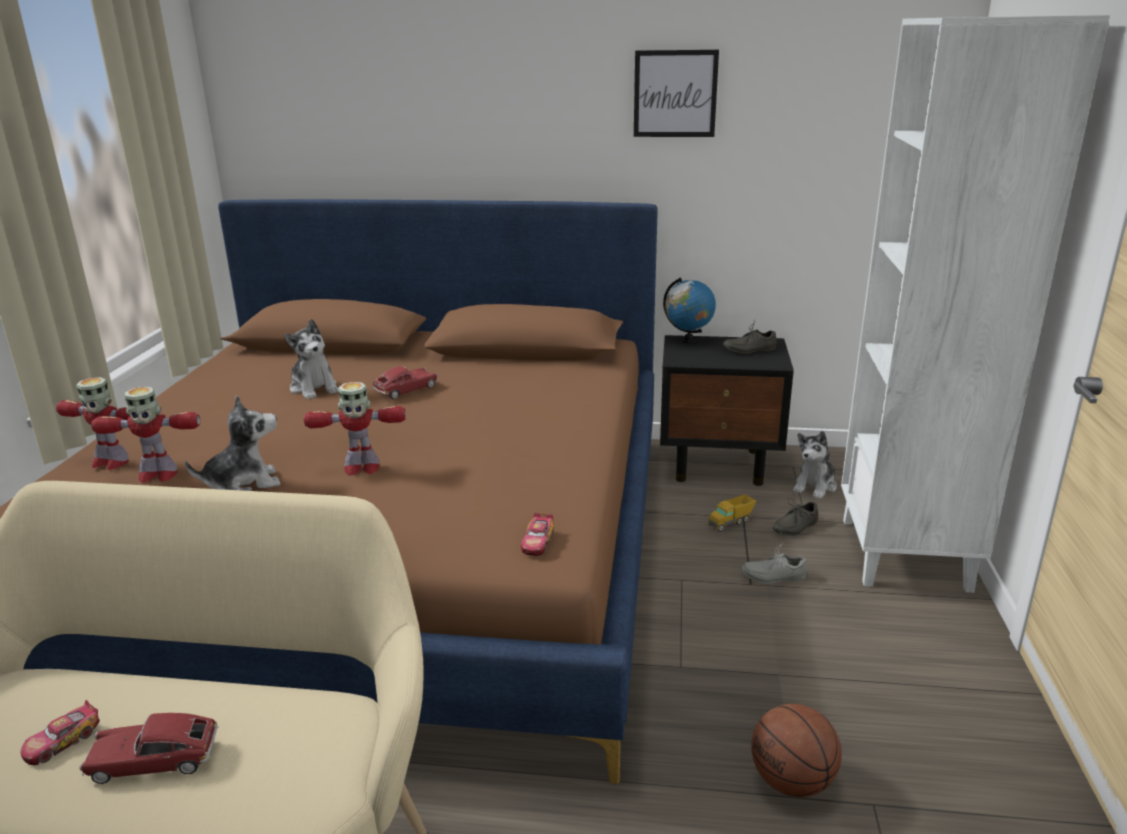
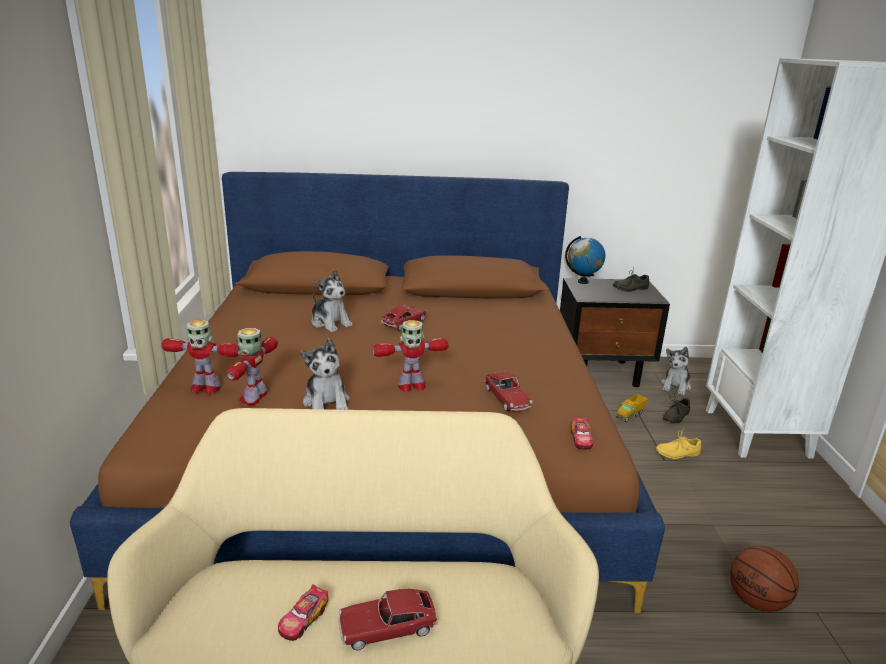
camera: 10 degrees left, 0 degrees up
toy robot [91,387,200,483] -> toy robot turned 120 degrees clockwise [226,328,278,405]
plush toy [185,395,280,491] -> plush toy turned 105 degrees clockwise [300,338,350,410]
picture [634,50,719,137] -> none
grey shoe [741,541,807,584] -> yellow shoe [656,430,701,459]
none -> toy car [484,372,533,411]

